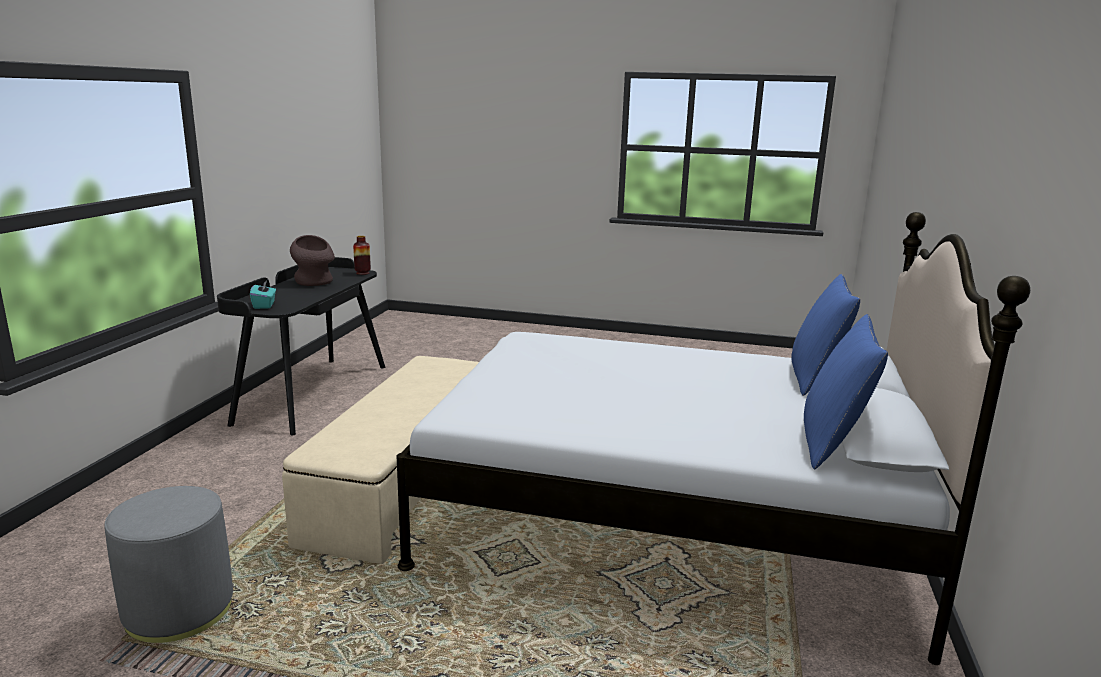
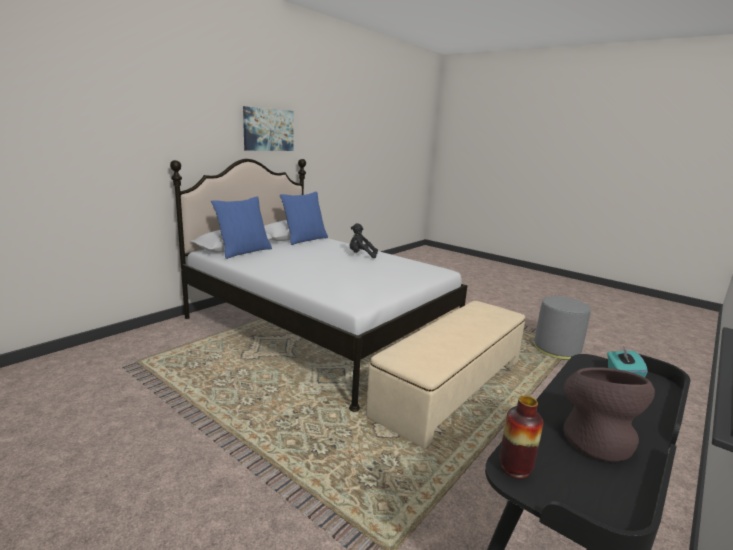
camera: 155 degrees left, 0 degrees up
none -> picture [243,106,294,151]
none -> black plush toy [350,223,378,258]

